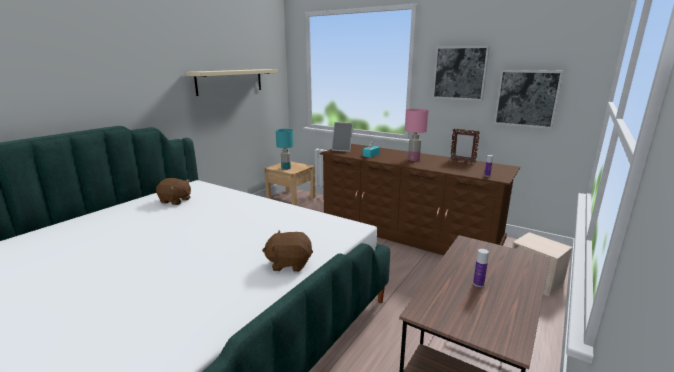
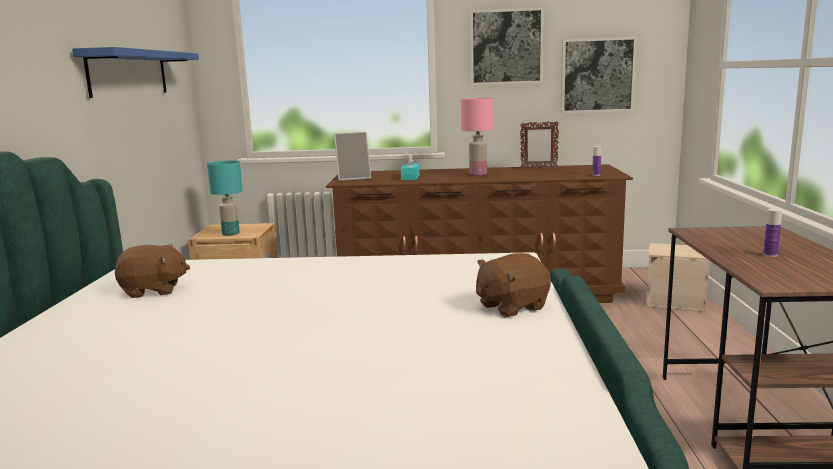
camera: 30 degrees left, 5 degrees down
beige shelf [186,69,278,96] -> blue shelf [72,47,199,98]

